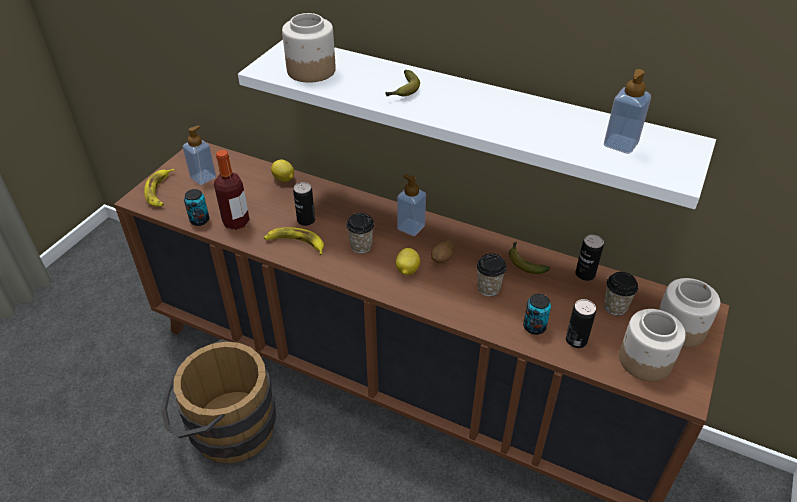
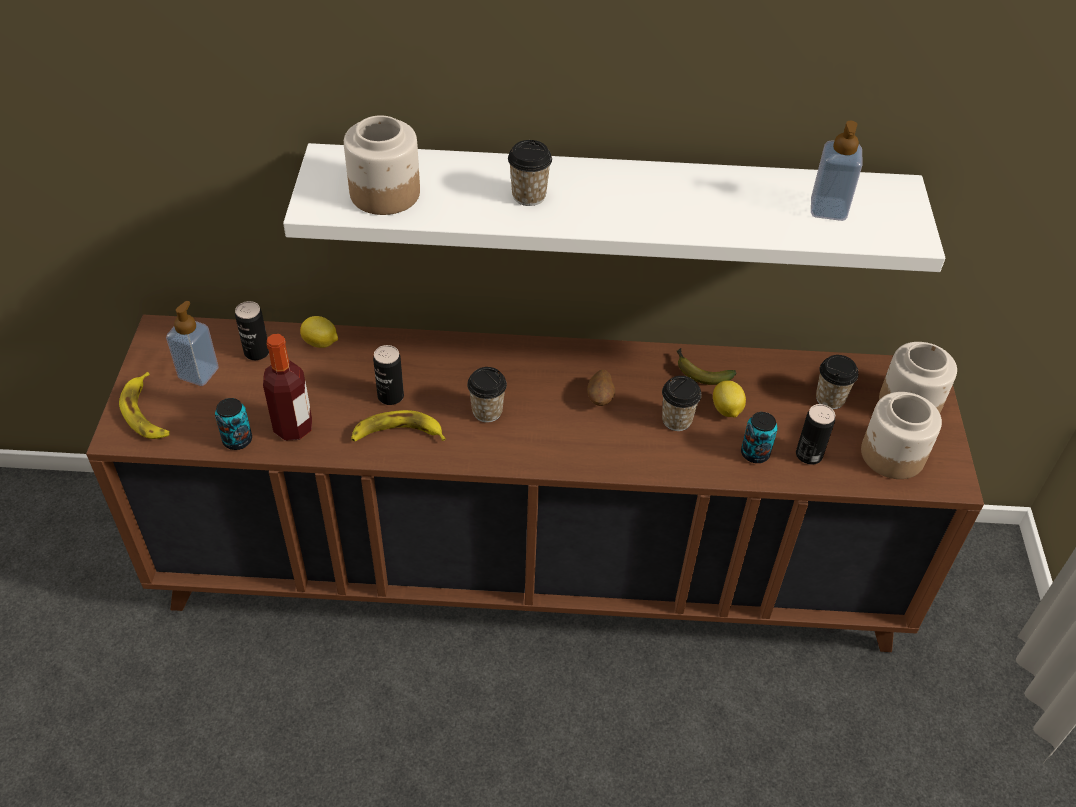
camera: 25 degrees left, 5 degrees up
brown bucket [161,339,276,464] -> none
banana [385,70,420,96] -> cup [508,140,552,206]
lemon [396,248,420,275] -> lemon moved to [713,381,746,418]
soap dispenser [397,174,426,236] -> none
can [575,235,604,281] -> can moved to [235,301,269,360]

